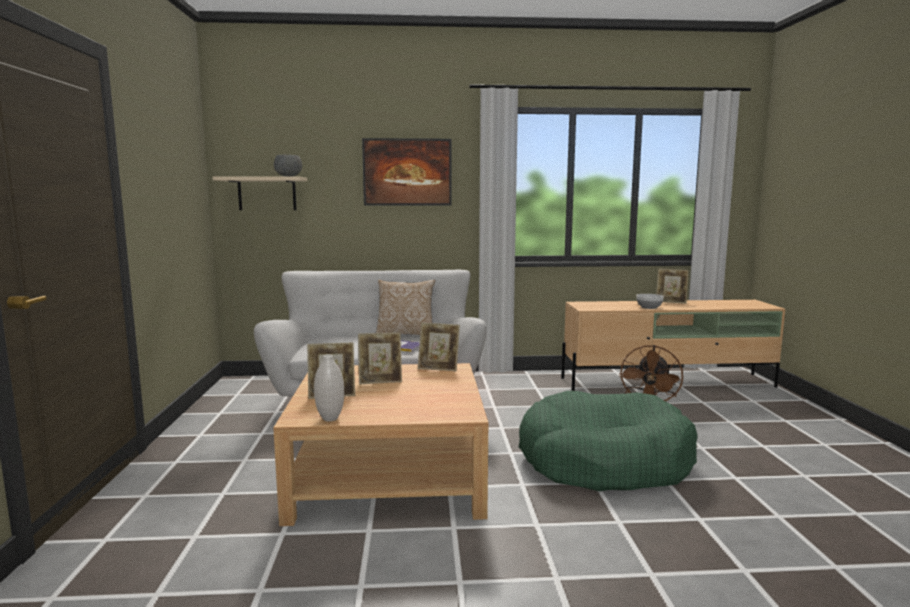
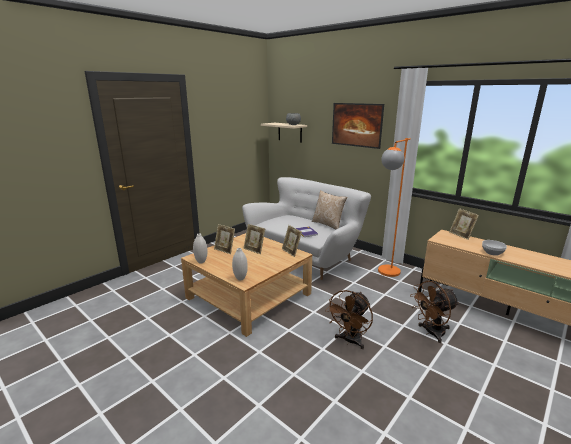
camera: 45 degrees right, 10 degrees up
green dog bed [519,391,698,492] -> brown fan [325,290,373,349]
picture frame [656,268,689,304] -> picture frame moved to [450,208,479,240]
none -> white vase [232,248,248,280]
none -> orange floor lamp [378,138,411,277]

